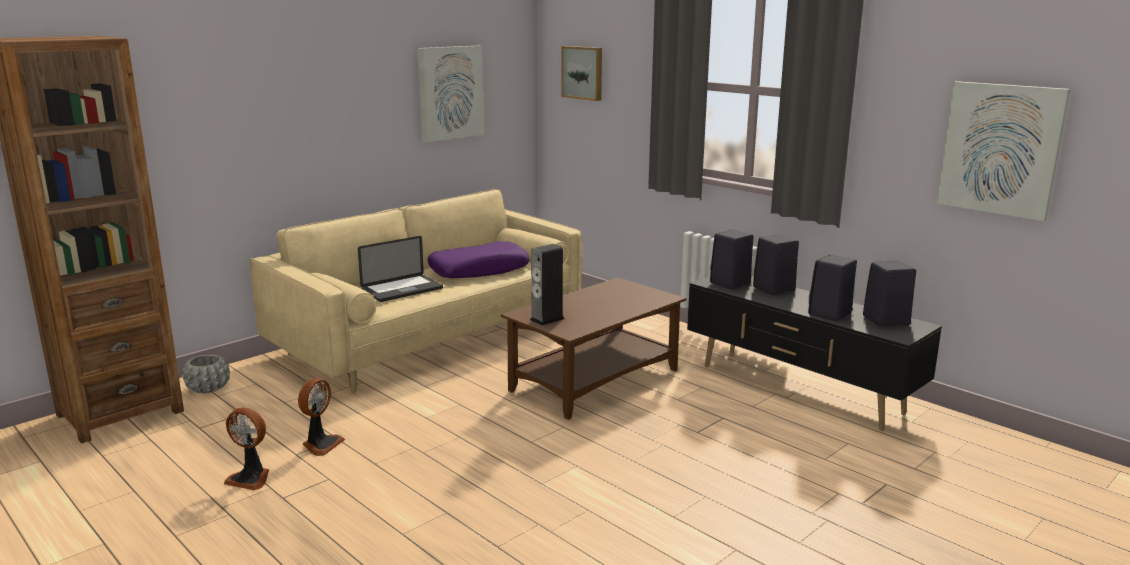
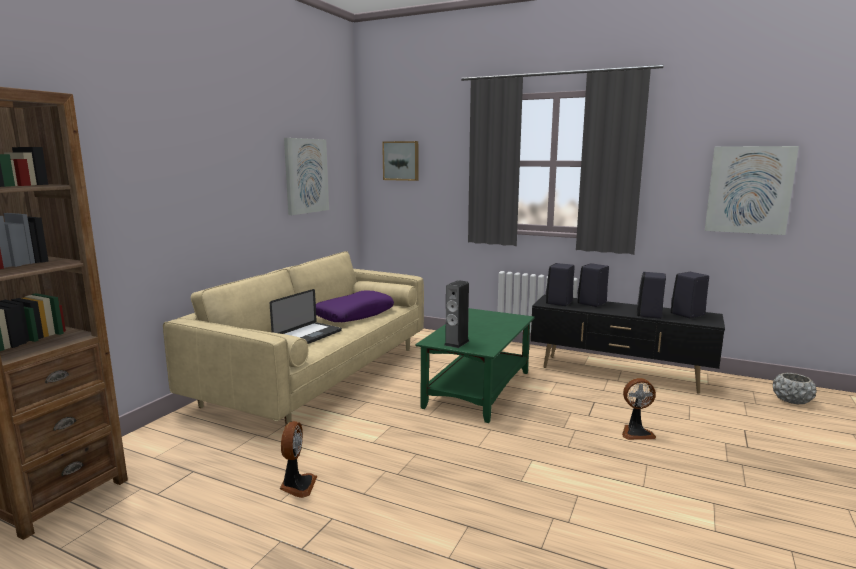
camera: 20 degrees left, 5 degrees down
grey planter [182,354,230,393] -> grey planter moved to [773,373,817,405]
fan [224,407,269,490] -> fan moved to [622,378,656,440]
brown coffee table [501,278,686,420] -> green coffee table [416,308,535,423]

